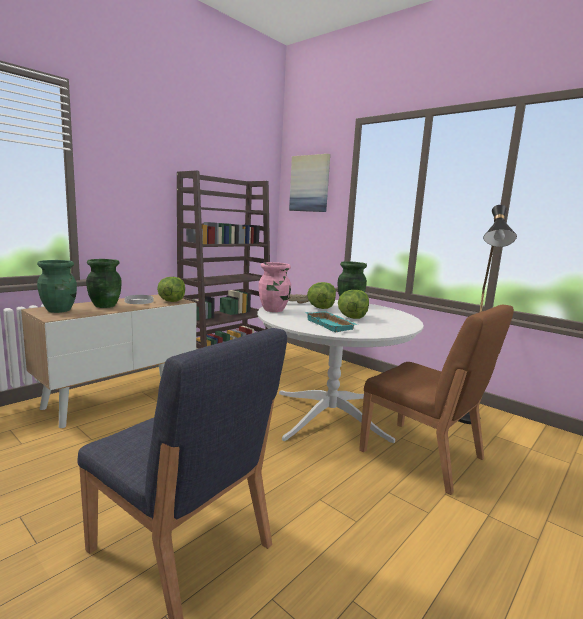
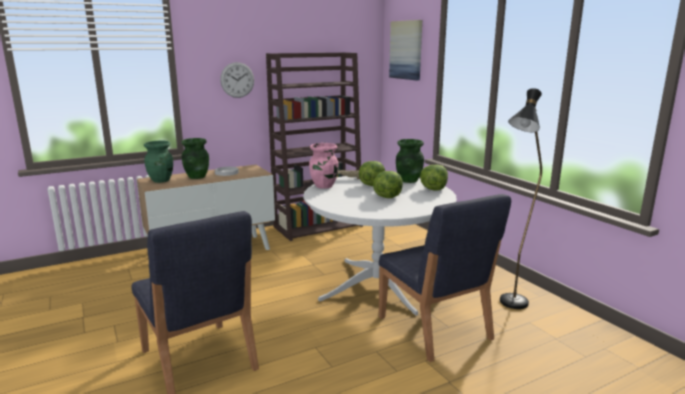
camera: 20 degrees right, 5 degrees up
lettuce [157,277,185,302] -> lettuce moved to [420,164,448,191]
turquoise tray [305,311,358,332] -> none
brown chair [359,305,514,495] -> blue chair [379,194,511,362]
none -> wall clock [220,62,254,98]

